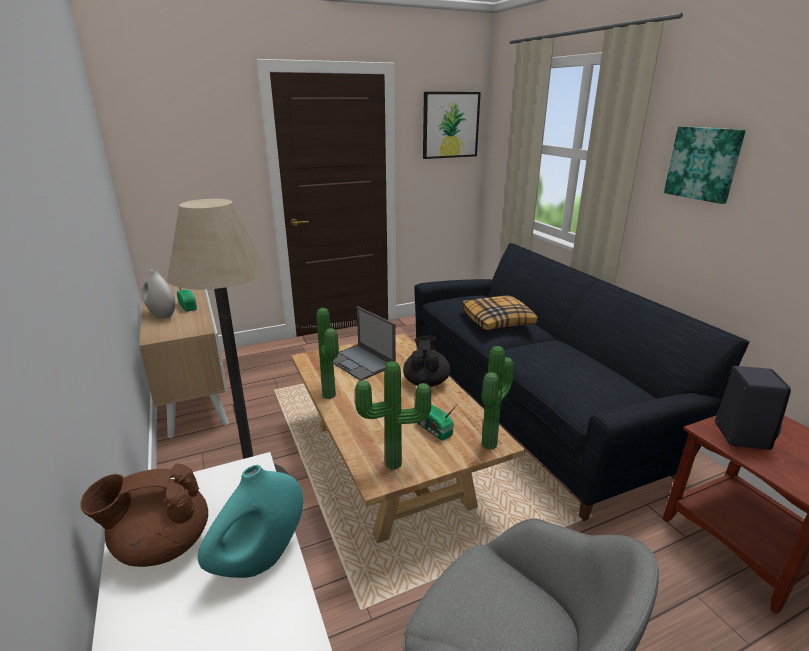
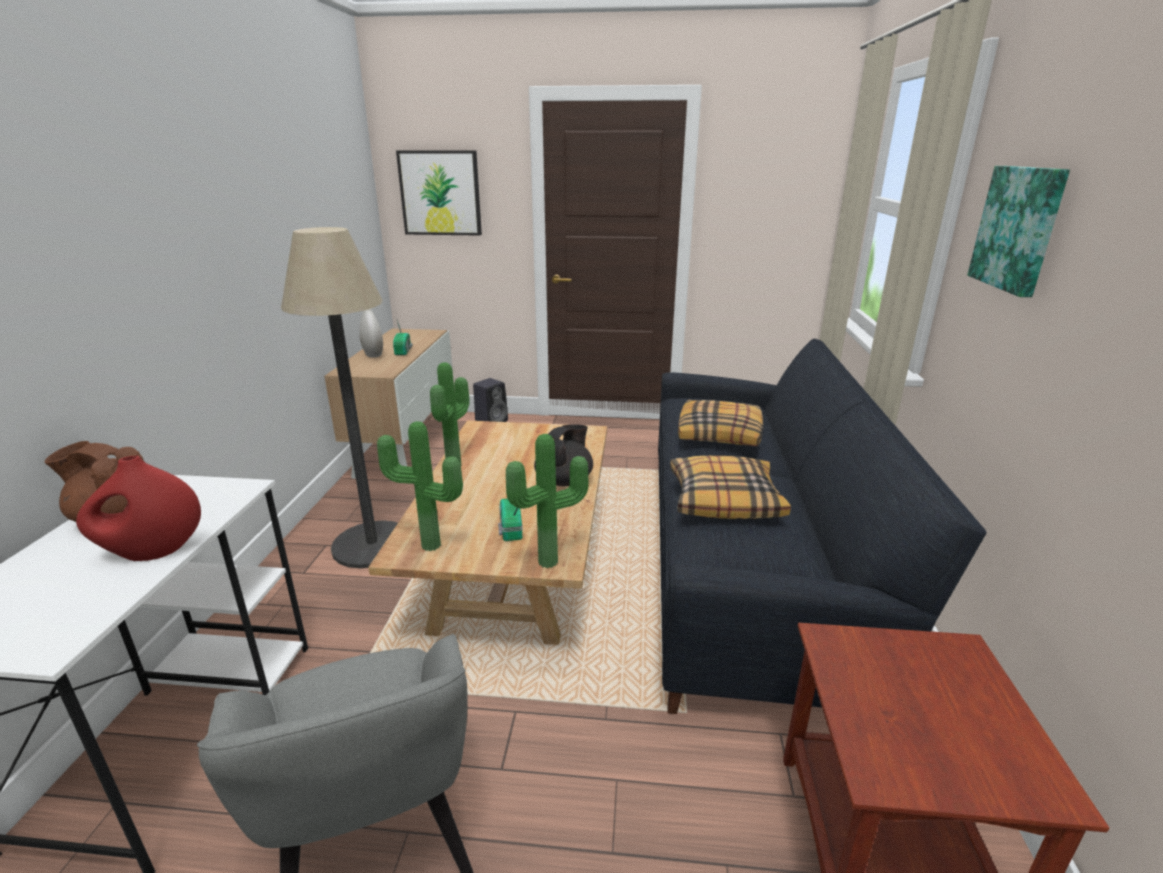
camera: 30 degrees right, 0 degrees up
turquoise vase [198,465,303,578] -> red vase [76,456,201,561]
laptop [333,306,396,380] -> none
picture [423,92,481,159] -> picture moved to [396,150,482,236]
black speaker [715,366,791,450] -> black speaker moved to [473,378,508,422]
none -> pillow [670,456,791,519]

